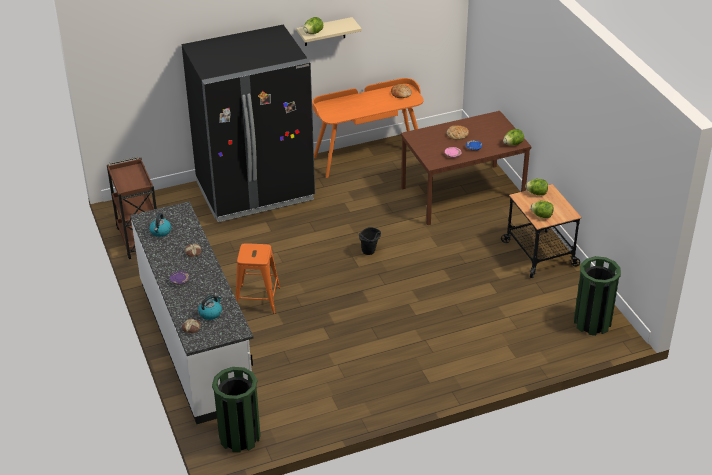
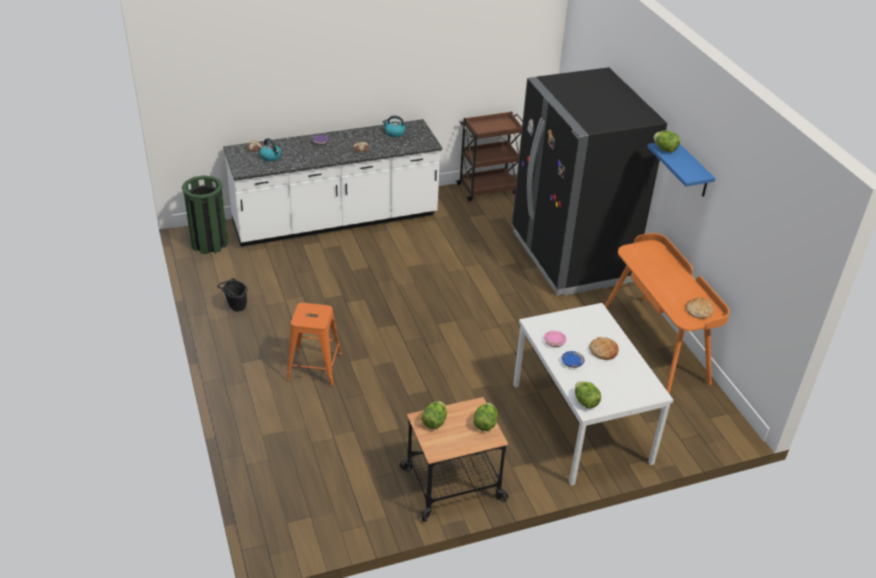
camera: 90 degrees right, 0 degrees up
orange stool [235,243,280,314] -> orange stool moved to [287,303,342,386]
beige shelf [297,17,362,46] -> blue shelf [647,143,715,197]
black bucket [359,227,381,255] -> black bucket moved to [217,278,248,312]
brown dining table [401,111,532,225] -> white dining table [513,303,673,486]
green trash can [574,256,621,335] -> none

